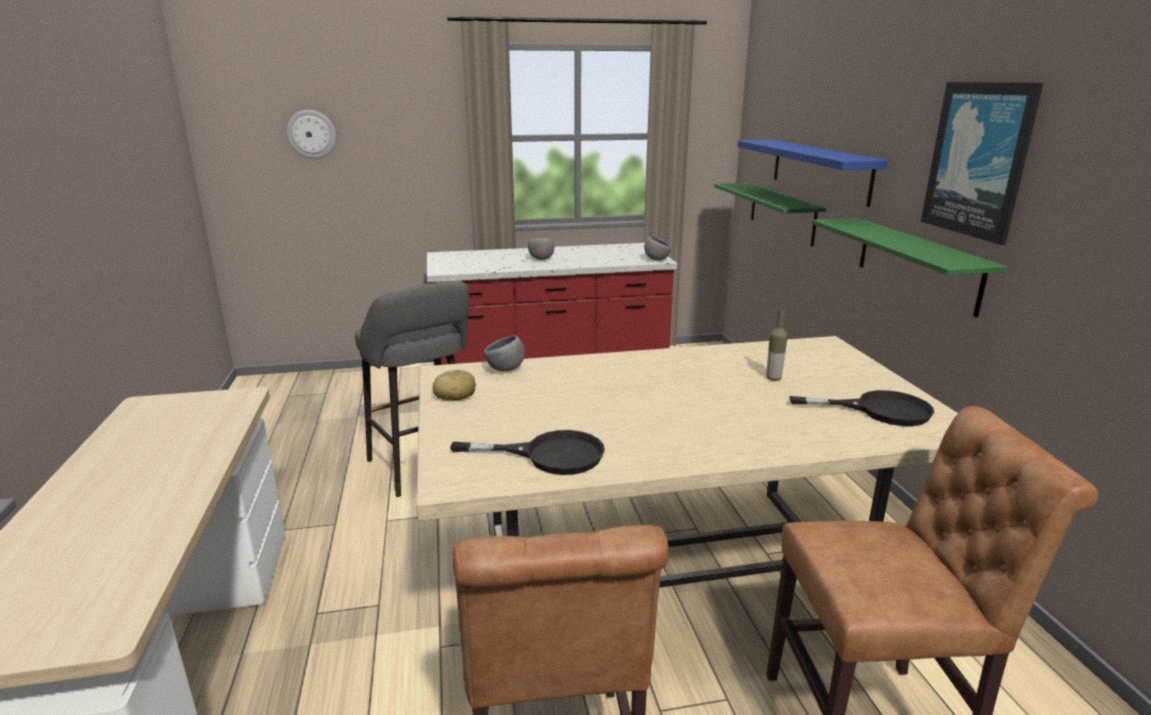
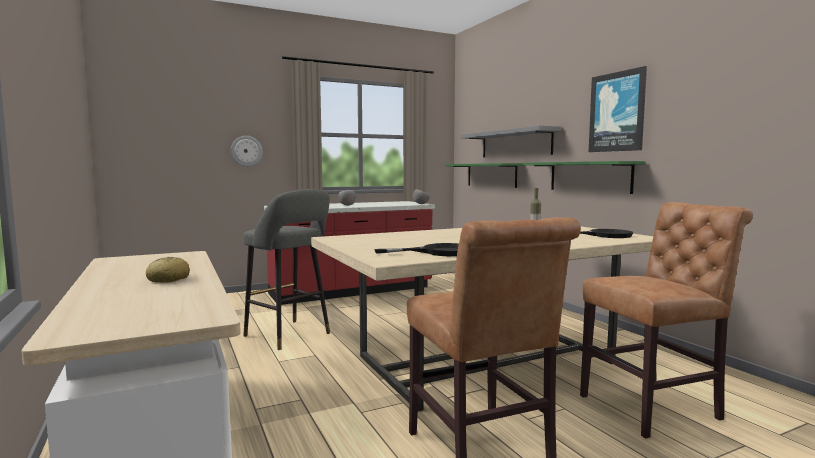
camera: 15 degrees left, 15 degrees down
wall clock [286,110,336,159] -> wall clock moved to [231,136,263,167]
bread [433,370,476,401] -> bread moved to [146,257,190,283]
grey bowl [484,335,525,372] -> none
blue shelf [737,140,888,207] -> grey shelf [461,125,561,157]

